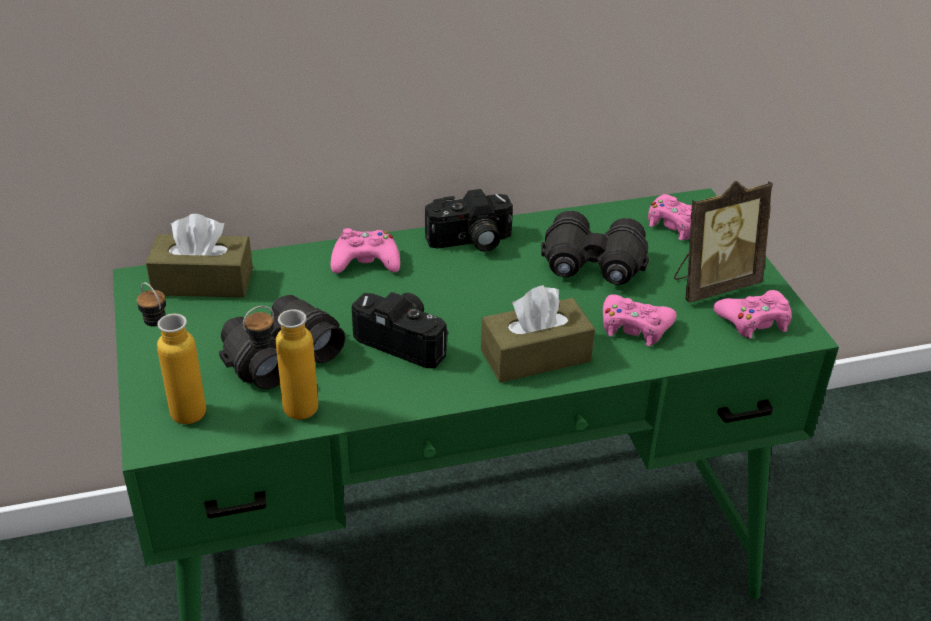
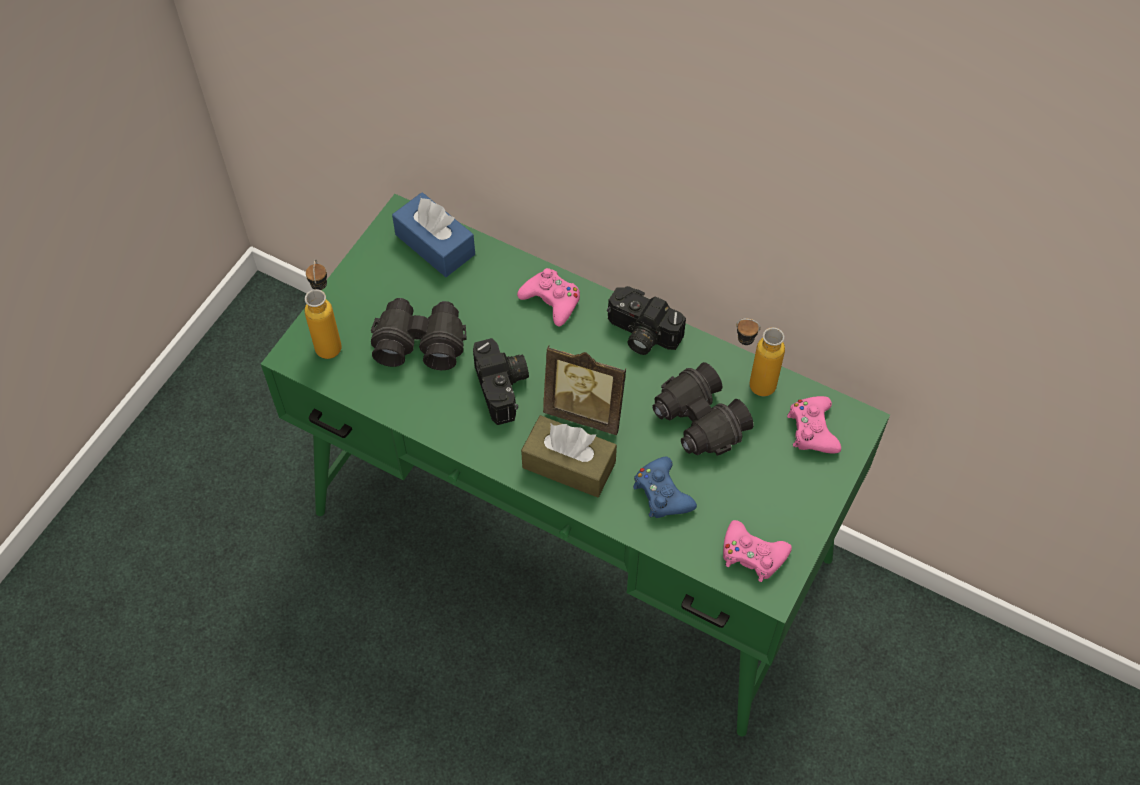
camera: 45 degrees right, 20 degrees up
brown tissue box [146,214,253,298] -> blue tissue box [392,192,475,277]
bottle [243,306,318,420] -> bottle moved to [736,318,785,396]
pink game controller [603,294,677,346] -> blue game controller [633,457,697,518]
picture frame [674,181,773,303] -> picture frame moved to [543,345,626,435]

